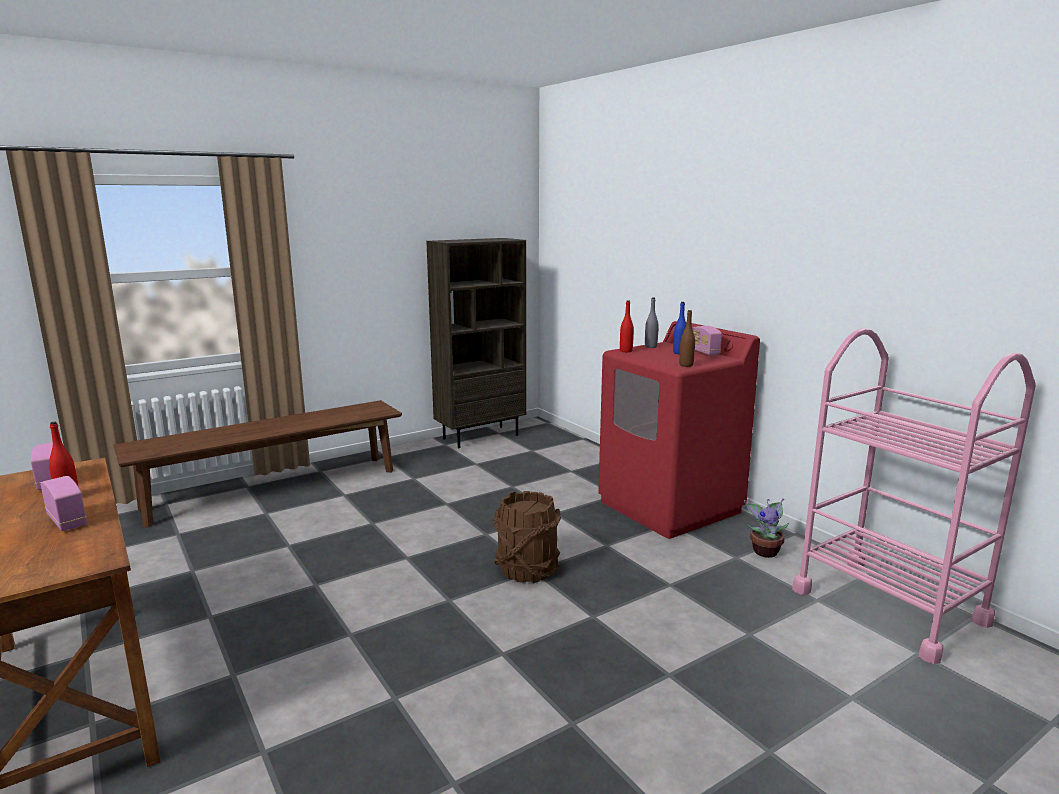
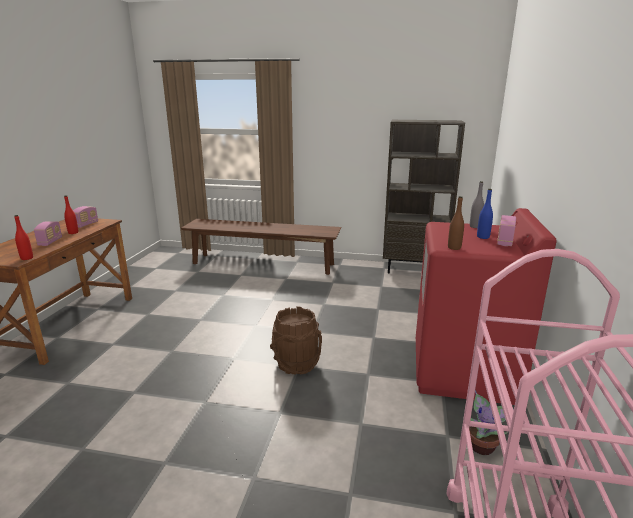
camera: 45 degrees right, 5 degrees up
red bottle [620,300,634,352] -> red bottle moved to [14,215,33,260]

